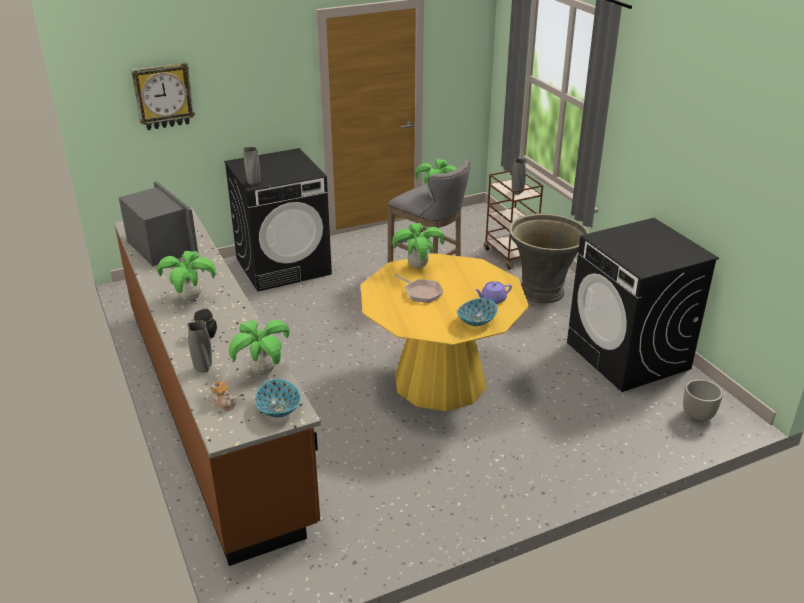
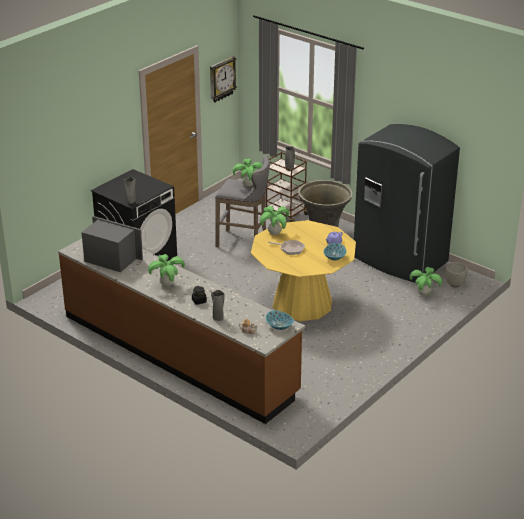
camera: 25 degrees left, 0 degrees up
wall clock [131,63,195,130] -> wall clock moved to [210,56,237,103]
potted plant [229,319,290,375] -> potted plant moved to [410,267,442,296]
black washing machine [567,218,719,392] -> grey fridge [354,124,460,283]

